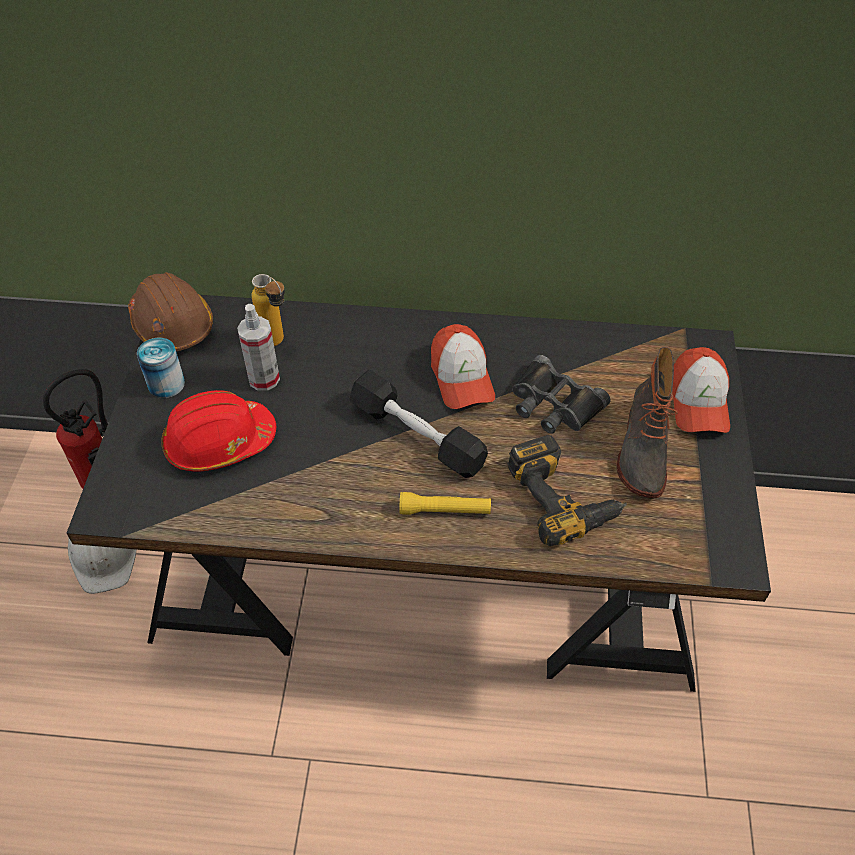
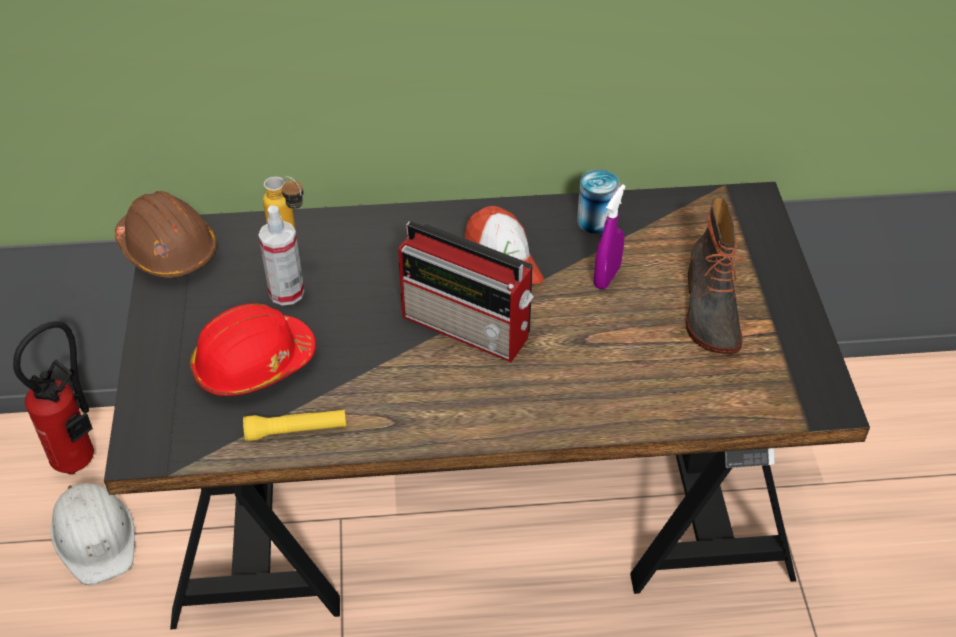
camera: 10 degrees left, 5 degrees down
can [137,338,185,398] -> can moved to [577,170,619,234]
black dumbbell [349,370,488,478] -> radio [398,221,534,362]
yellow flashlight [399,492,491,515] -> yellow flashlight moved to [243,409,346,441]
power drill [507,435,627,546] -> none
black binoculars [512,355,610,434] -> purple spray bottle [594,184,626,289]
cap [672,347,730,433] -> none

